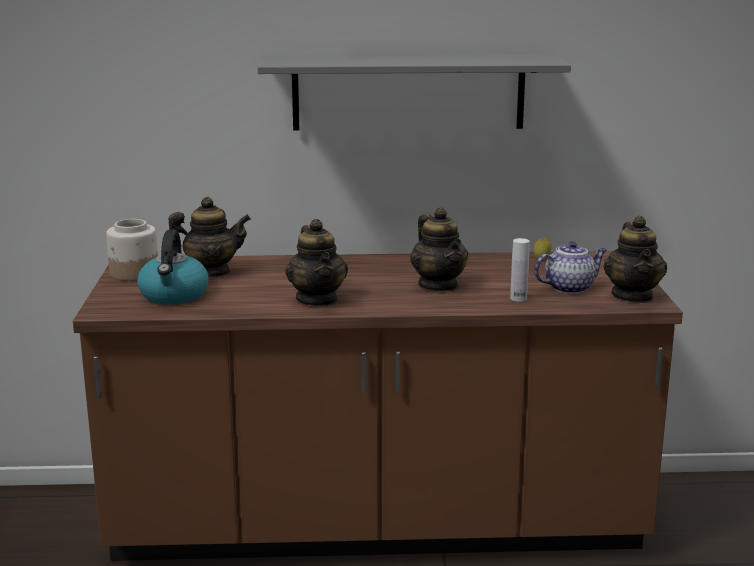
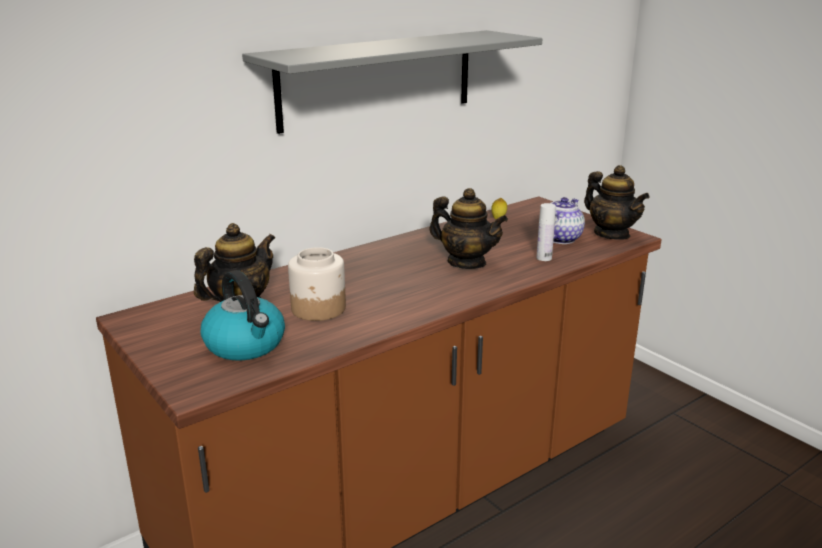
camera: 35 degrees left, 5 degrees up
jar [106,219,158,281] -> jar moved to [288,247,346,321]
teapot [285,219,348,306] -> none

